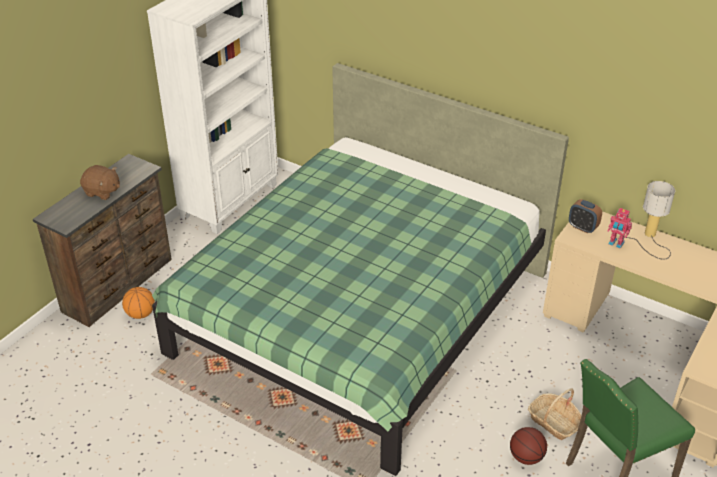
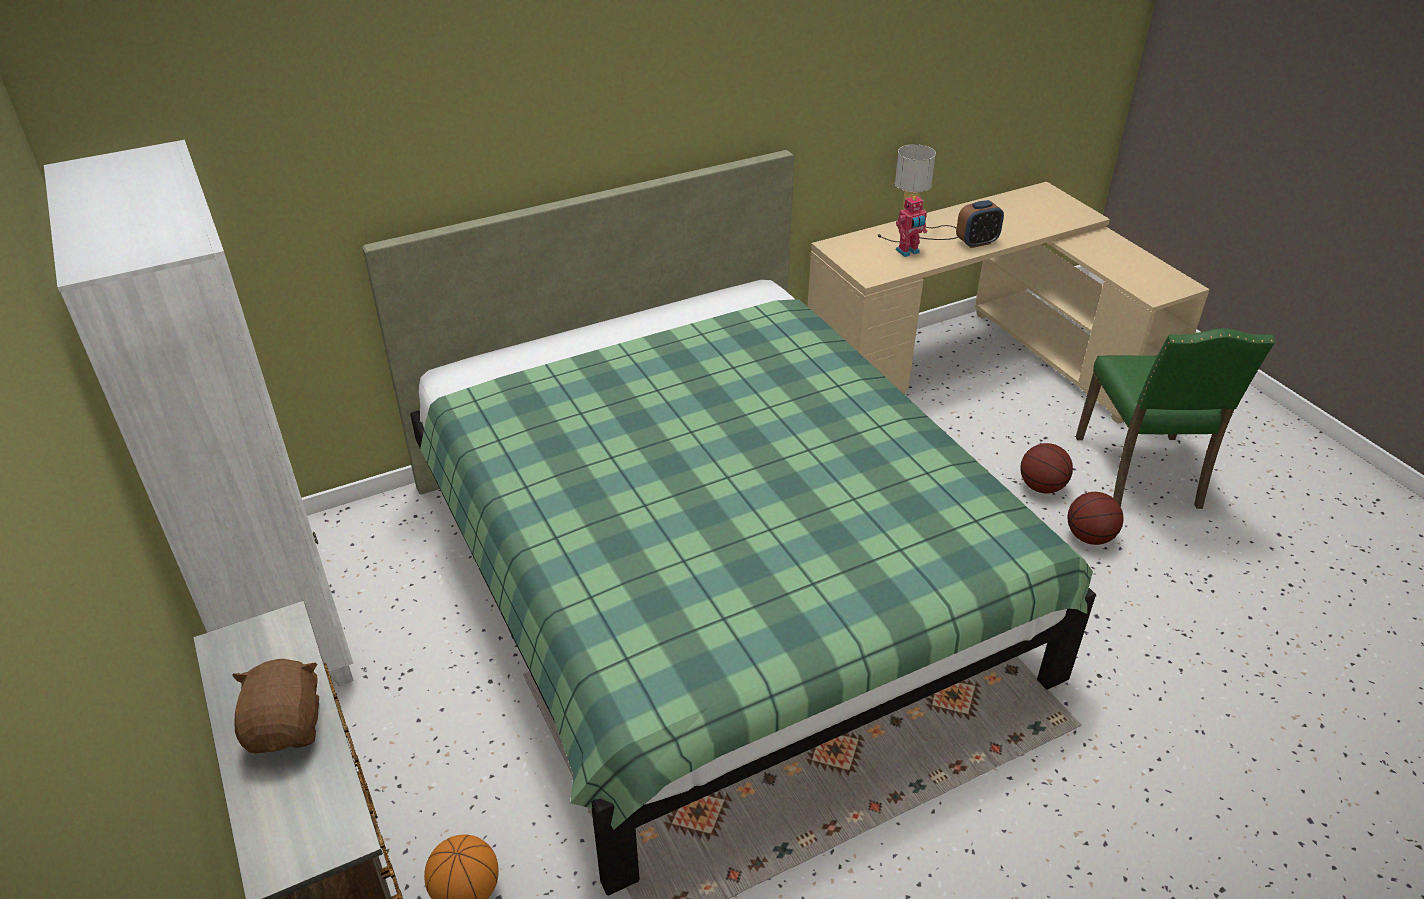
camera: 60 degrees left, 0 degrees up
brown plush toy [80,165,120,200] -> brown plush toy turned 60 degrees counterclockwise [232,659,319,753]
basket [528,388,582,440] -> basketball [1020,443,1073,493]
alarm clock [569,199,602,234] -> alarm clock moved to [956,200,1004,248]

